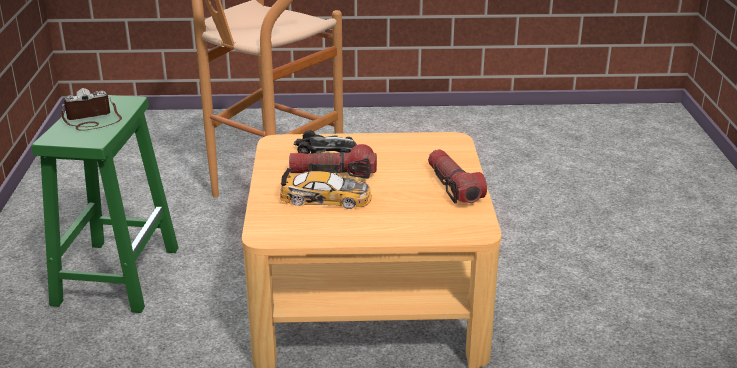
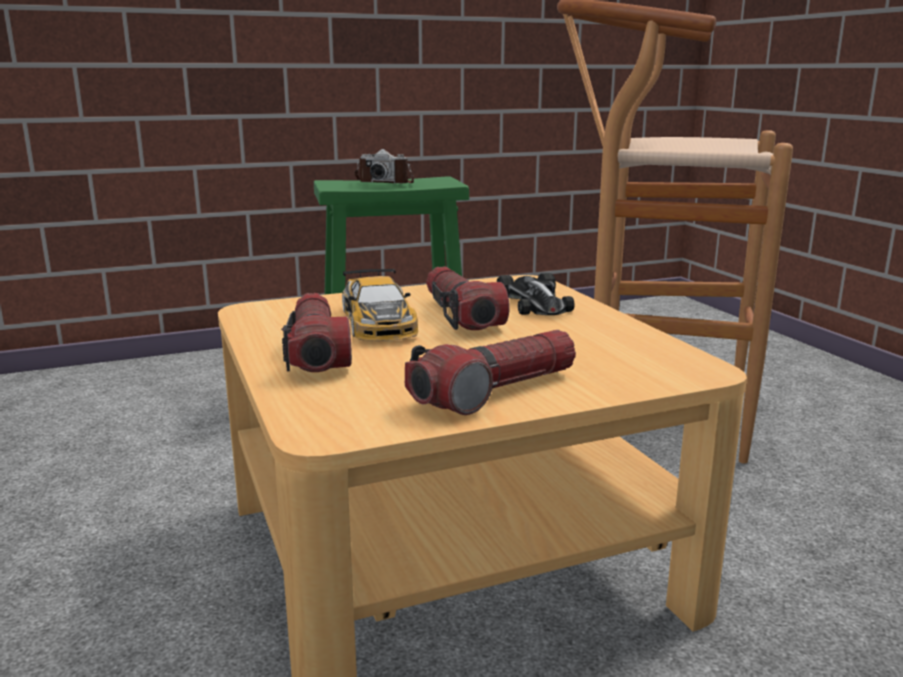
camera: 70 degrees right, 10 degrees down
camera [61,88,122,131] -> camera turned 150 degrees clockwise [354,149,414,183]
none -> flashlight [281,293,352,372]

